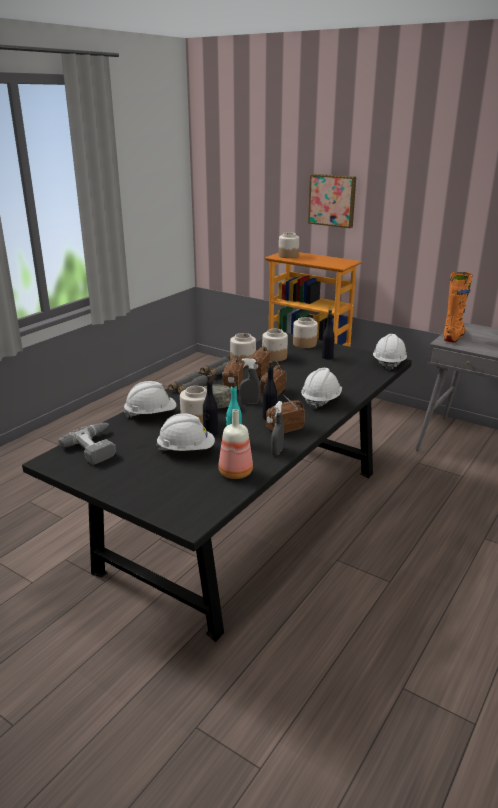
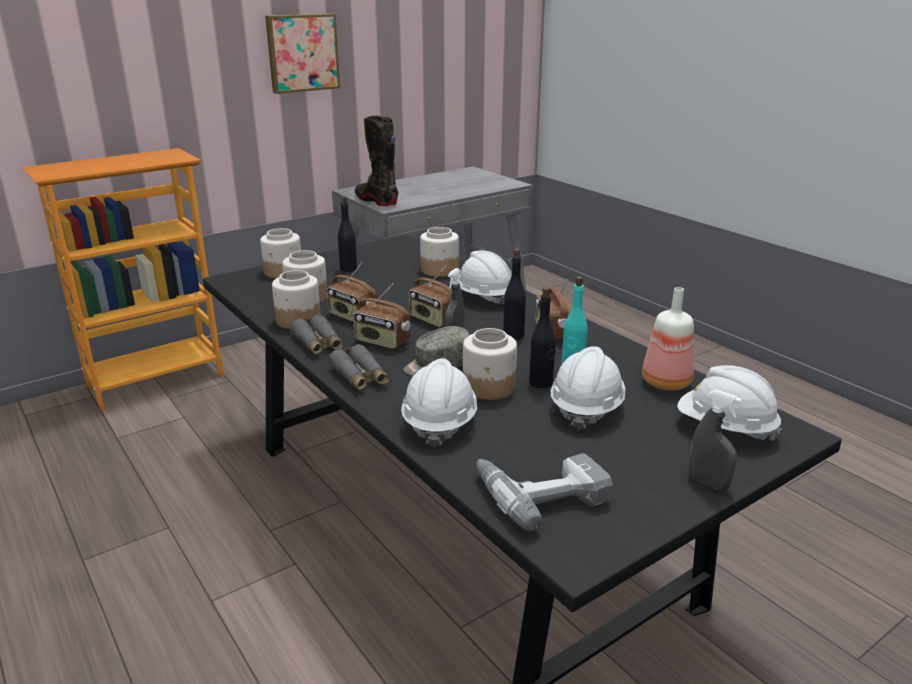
camera: 70 degrees left, 0 degrees up
grey spray bottle [271,401,284,456] -> grey spray bottle moved to [689,390,742,490]
jar [279,232,299,258] -> jar moved to [420,227,459,277]
picture [308,174,356,228] -> picture moved to [265,13,340,94]
white hard hat [373,334,407,371] -> white hard hat moved to [677,365,781,441]
orange boot [444,272,473,342] -> black boot [355,116,398,206]

